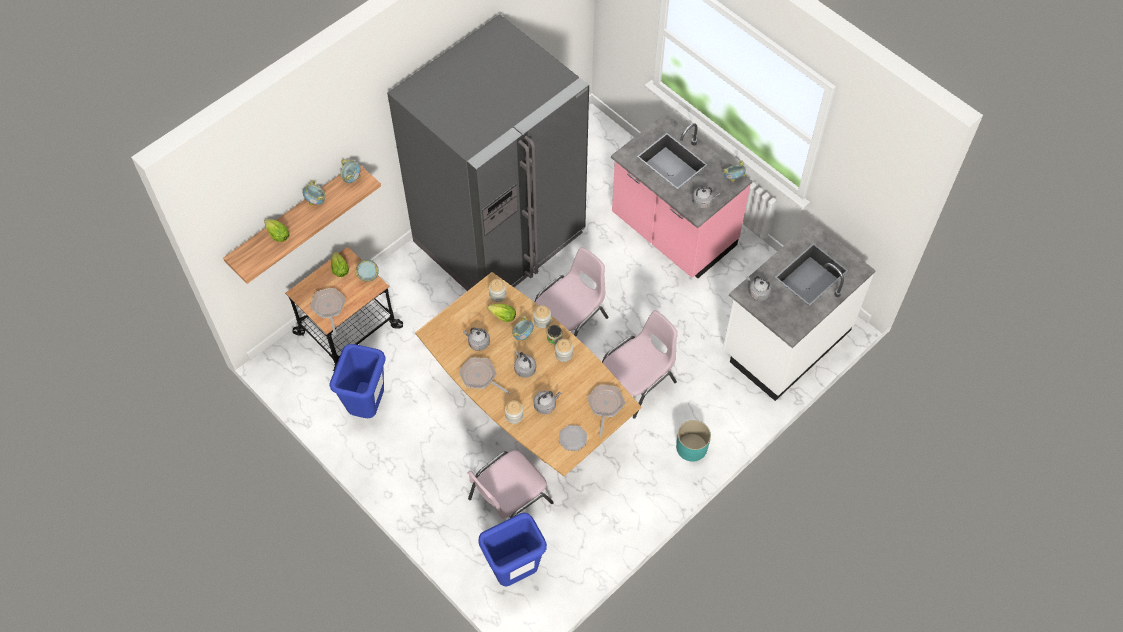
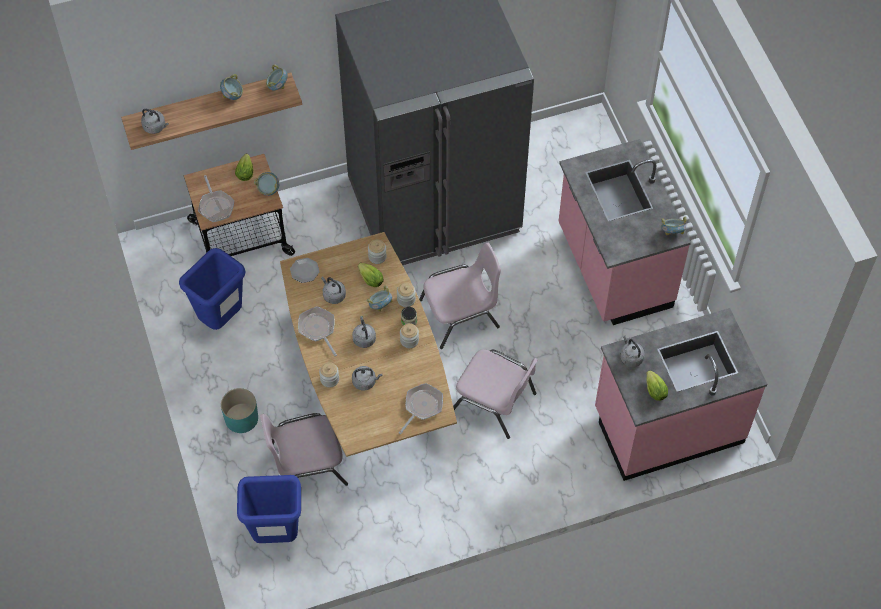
camera: 25 degrees right, 0 degrees up
lettuce [264,219,290,242] -> lettuce moved to [646,370,668,401]
frying pan [310,288,346,335] -> frying pan turned 150 degrees clockwise [198,175,234,222]
plate [559,425,587,451] -> plate moved to [290,258,320,283]
pink chair [602,310,678,419] -> pink chair turned 45 degrees clockwise [453,349,538,439]
turquoise planter [676,420,711,462] -> turquoise planter moved to [221,388,258,433]
grey kettle [692,187,720,208] -> grey kettle moved to [141,109,169,134]
white counter [723,221,876,401] -> pink counter [595,308,768,481]

